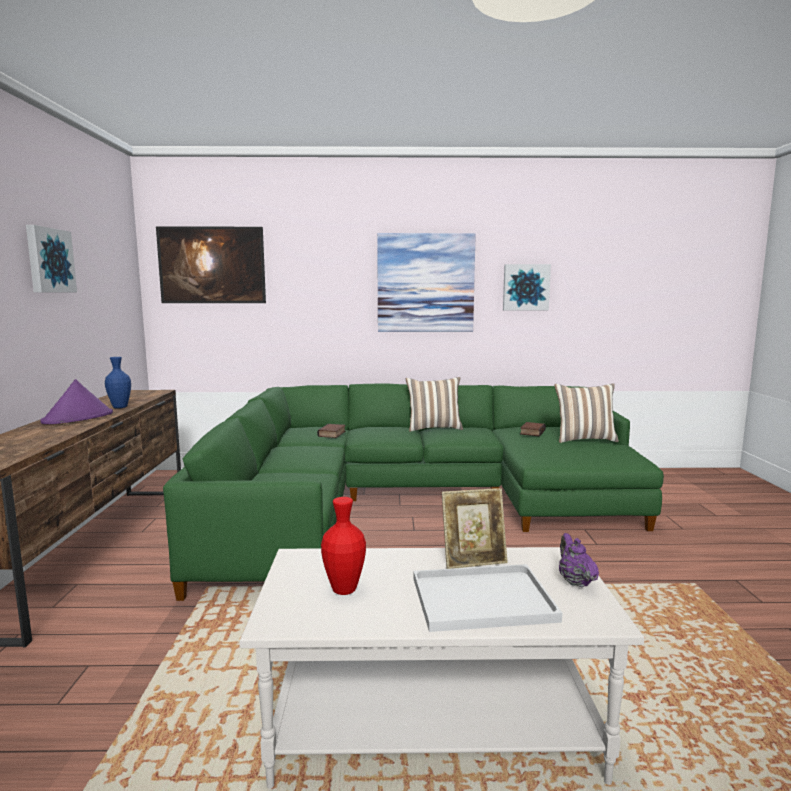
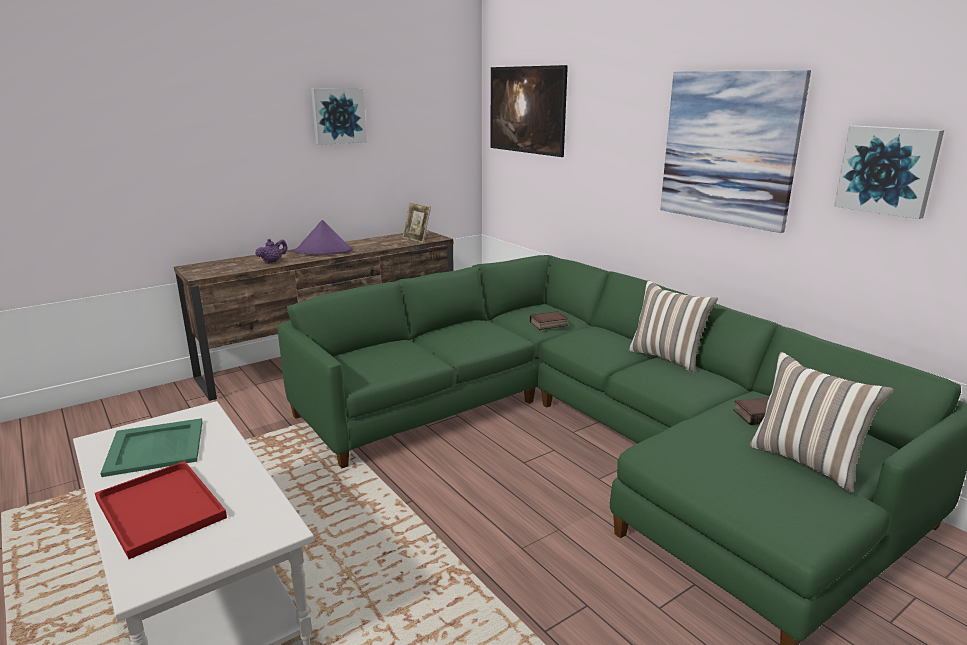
camera: 55 degrees right, 10 degrees up
blue vase [105,357,131,408] -> none
red vase [321,497,366,595] -> green tray [101,418,202,477]
white tray [413,564,562,632] -> red tray [95,461,227,559]
picture frame [442,488,508,569] -> picture frame moved to [402,203,431,243]
purple teapot [559,533,599,587] -> purple teapot moved to [255,239,288,263]

